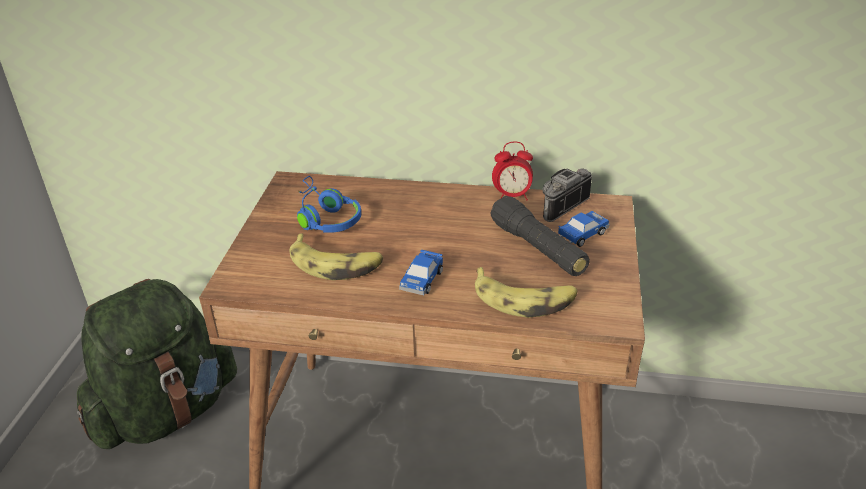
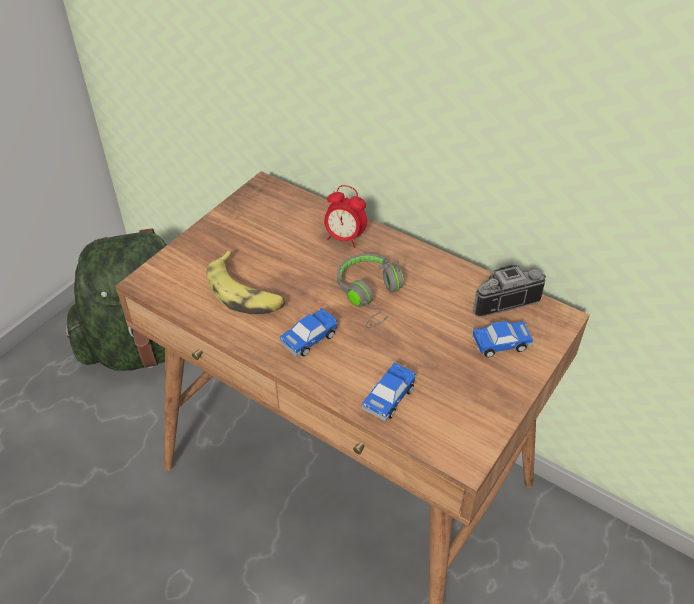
camera: 25 degrees right, 10 degrees up
blue headphones [297,176,361,233] -> none
banana [475,267,578,318] -> toy car [361,363,416,421]
black flashlight [490,196,590,276] -> none
alarm clock [492,142,533,200] -> alarm clock moved to [324,185,367,248]
none -> grey headphones [337,253,404,328]

